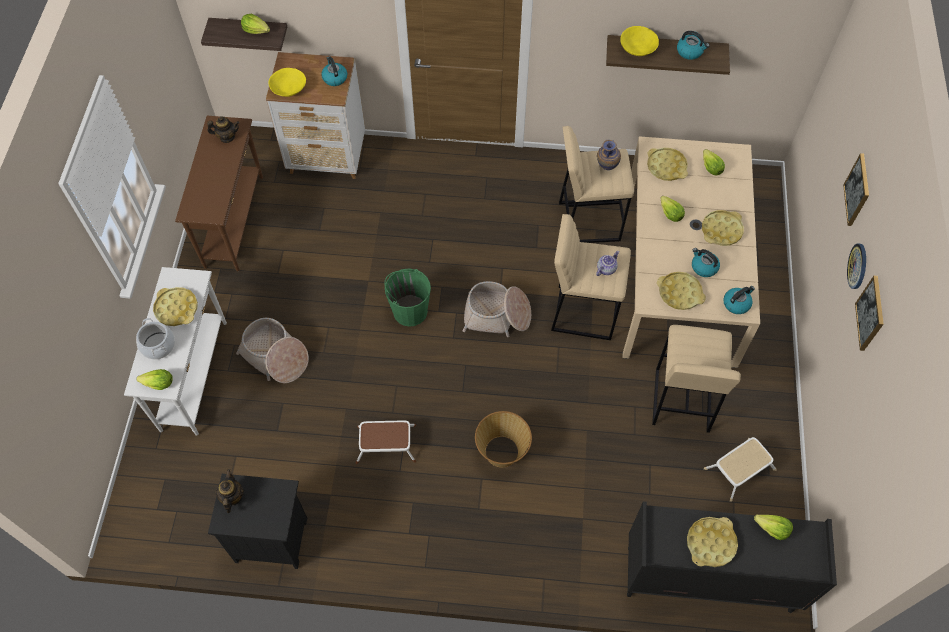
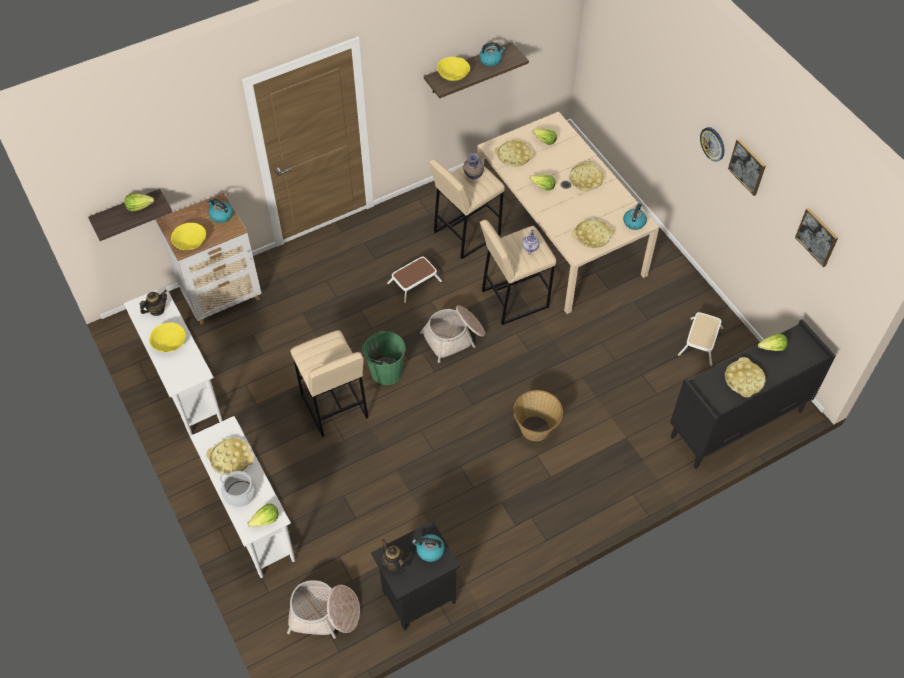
camera: 35 degrees left, 5 degrees down
brown console table [175,116,263,272] -> white console table [124,286,222,436]
basket [236,318,309,383] -> basket moved to [287,580,360,639]
brown step ladder [356,420,416,464] -> brown step ladder moved to [386,257,444,306]
beige stool [652,325,741,433] -> beige stool moved to [291,330,368,437]
kettle [692,248,720,277] -> kettle moved to [412,534,445,562]
picture [843,153,869,226] -> picture moved to [795,208,838,267]
none -> yellow bowl [149,322,186,352]

